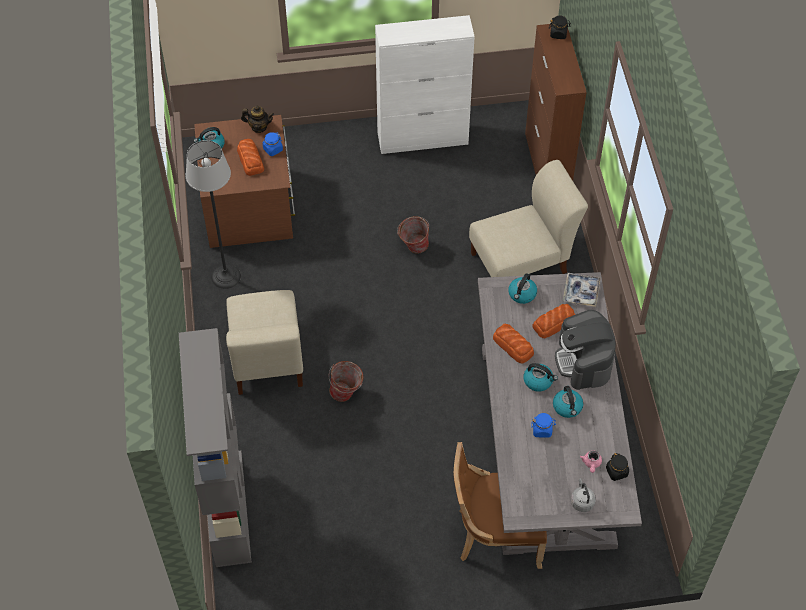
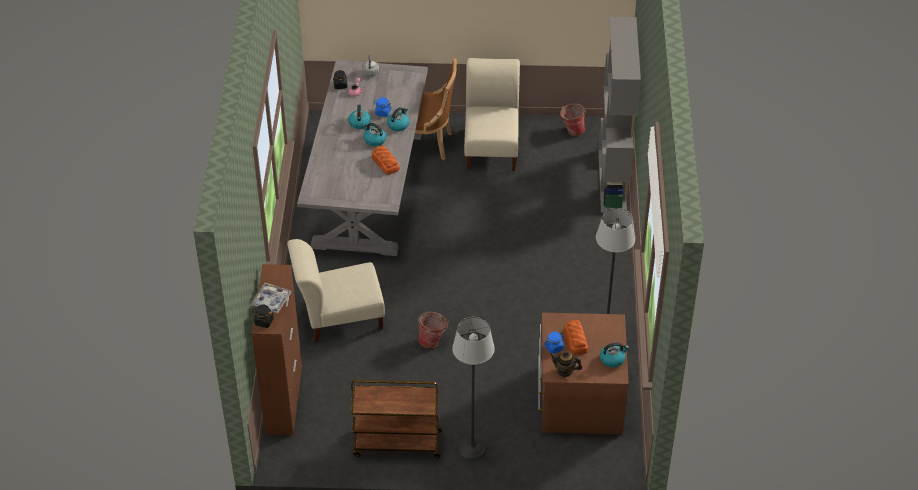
camera: 170 degrees left, 10 degrees down
beige chair [226,290,303,395] -> beige chair moved to [464,58,520,171]
bucket [329,361,364,402] -> bucket moved to [560,104,586,136]
white cabinet [375,15,475,154] -> brown cart [351,380,442,458]
kettle [508,273,537,304] -> kettle moved to [387,107,409,131]
bread [533,304,575,338] -> none
coffee machine [555,310,616,390] -> none
tray [563,273,601,307] -> tray moved to [250,283,291,313]
none -> floor lamp [452,317,495,460]

